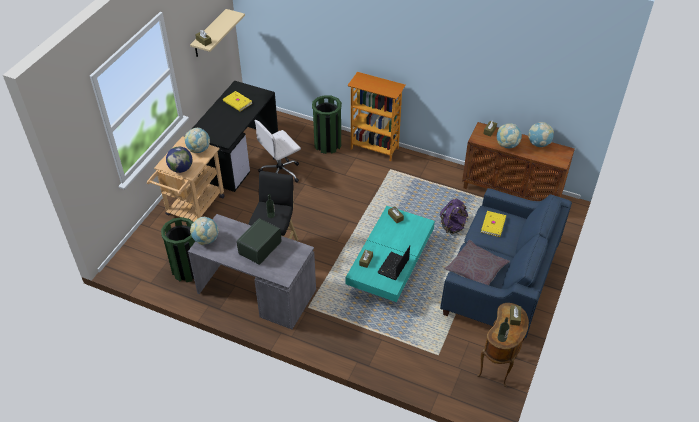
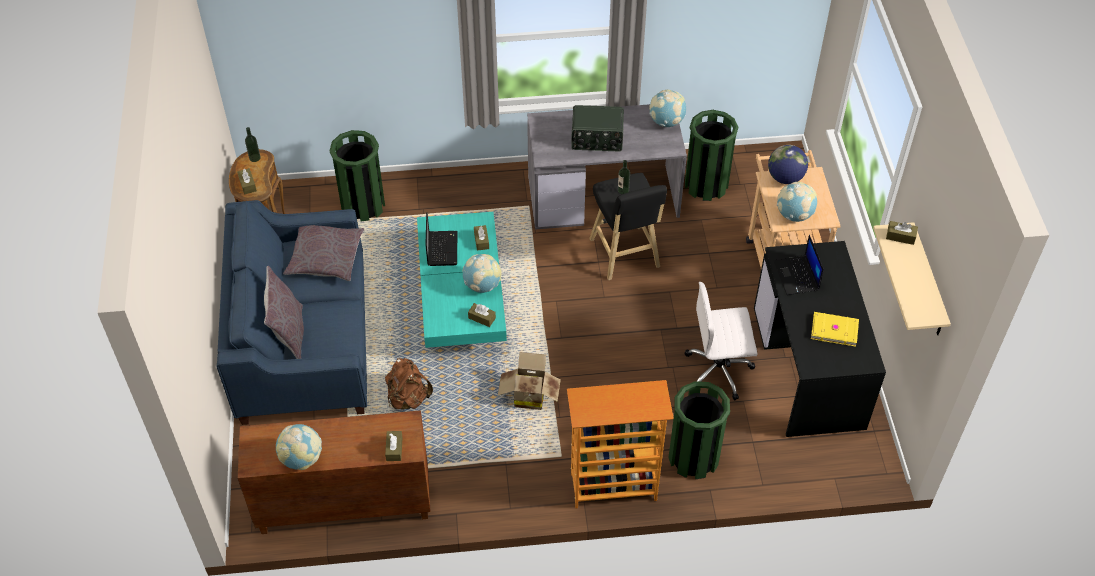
camera: 150 degrees right, 5 degrees up
radio [237,218,282,265] -> radio turned 90 degrees clockwise [571,105,624,152]
white office chair [254,120,301,183] -> white office chair turned 120 degrees counterclockwise [684,282,758,400]
purple backpack [440,199,468,235] -> brown backpack [385,358,433,410]
yellow book [481,211,506,237] -> none
globe [497,123,522,148] -> globe moved to [463,254,502,293]
none -> grey pillow [264,266,304,359]
none -> green trash can [330,130,385,221]
none -> cardboard box [498,352,561,410]
none -> laptop [774,235,824,295]

